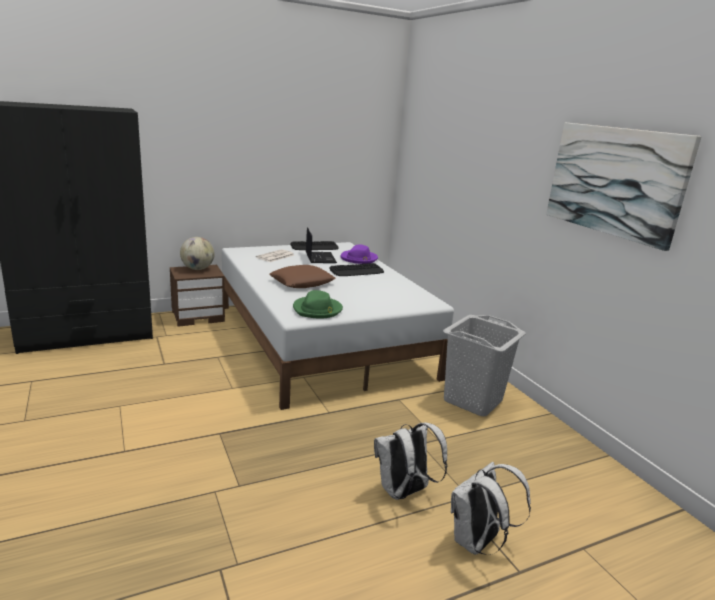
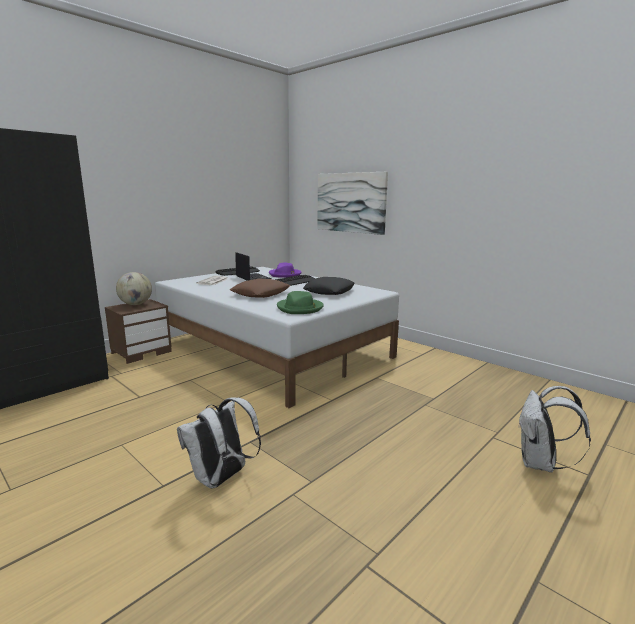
camera: 20 degrees left, 5 degrees down
white backpack [374,423,447,500] -> white backpack moved to [177,397,261,489]
grey laundry basket [443,315,526,416] -> none
picture [546,123,702,251] -> picture moved to [317,172,388,235]
none -> black pillow [303,277,354,295]

